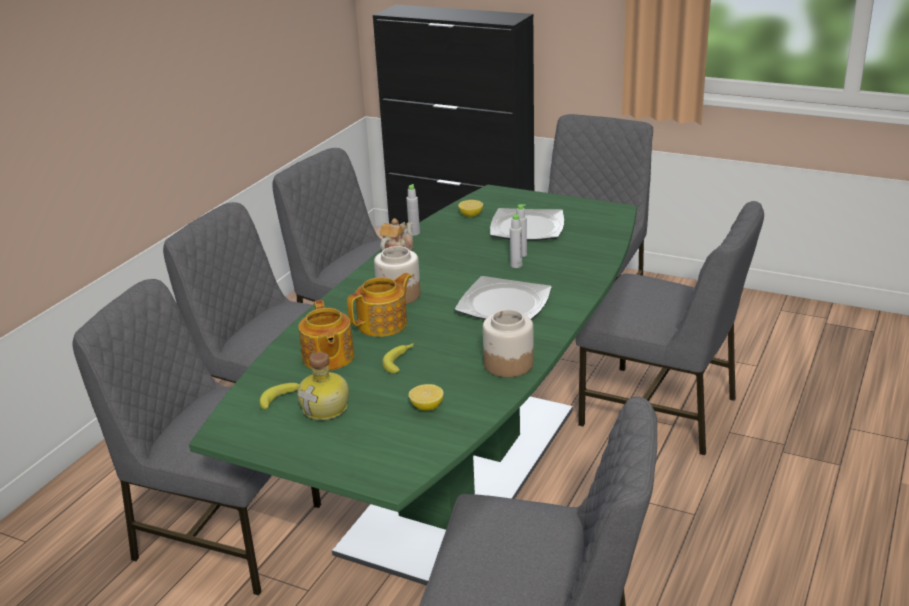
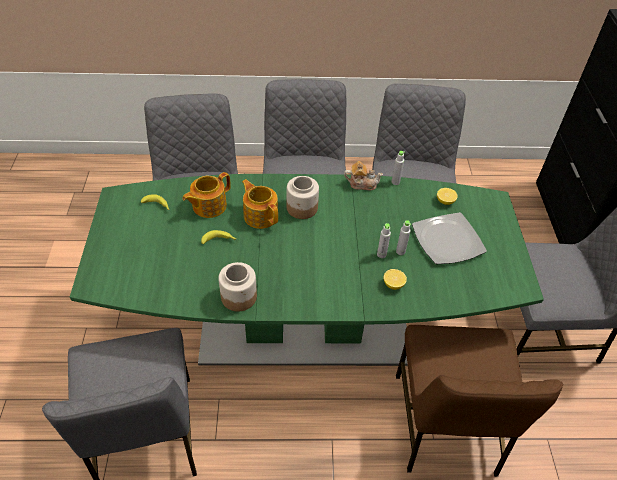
camera: 60 degrees right, 20 degrees up
bottle [297,352,349,420] -> none
teapot [347,273,412,337] -> teapot turned 150 degrees counterclockwise [242,179,278,229]
lemon [409,384,444,411] -> lemon moved to [383,269,407,290]
plate [455,276,552,320] -> none
grey chair [576,201,764,455] -> brown chair [396,325,563,477]

